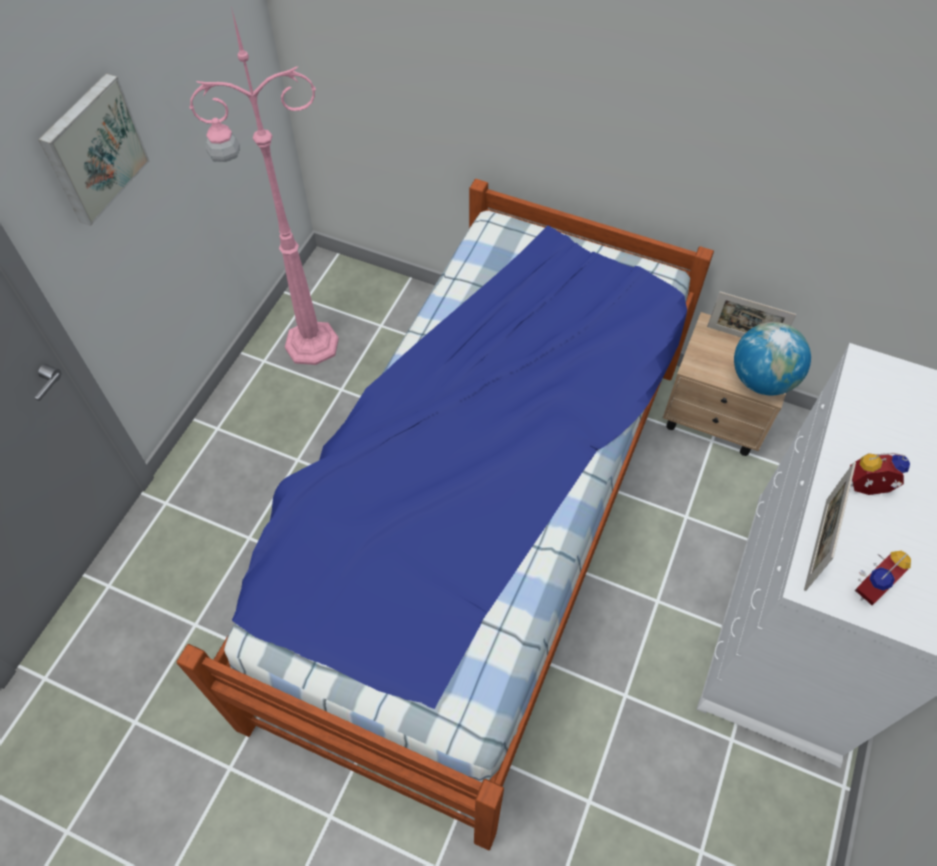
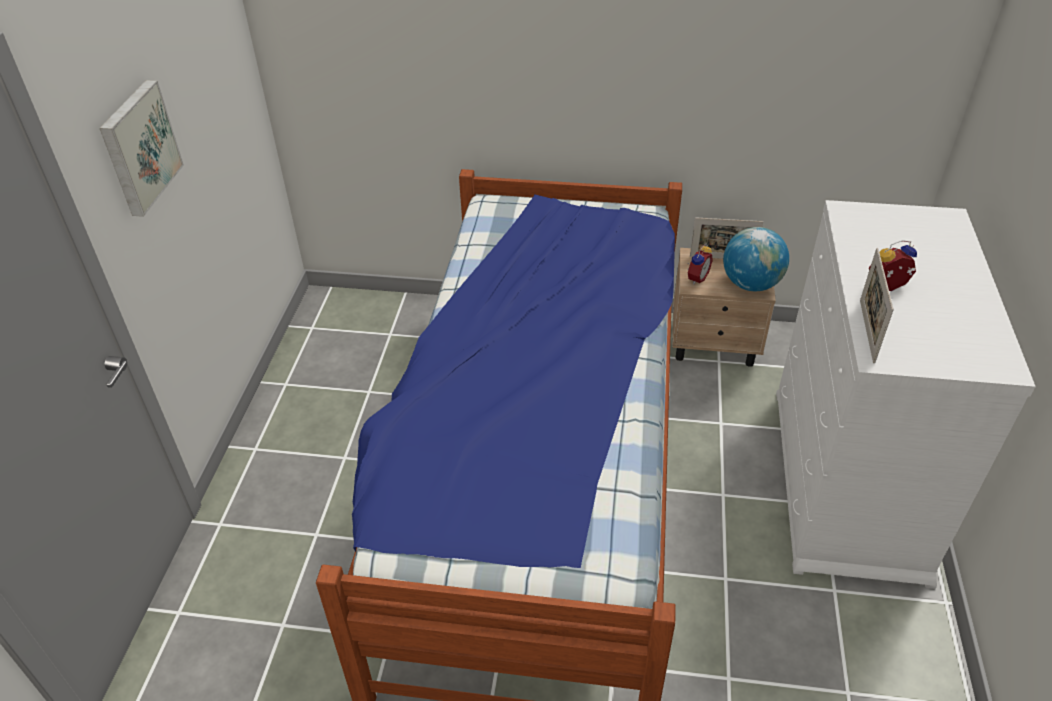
camera: 15 degrees left, 15 degrees down
pink floor lamp [189,7,339,365] -> none
alarm clock [855,551,911,605] -> alarm clock moved to [687,243,713,284]

